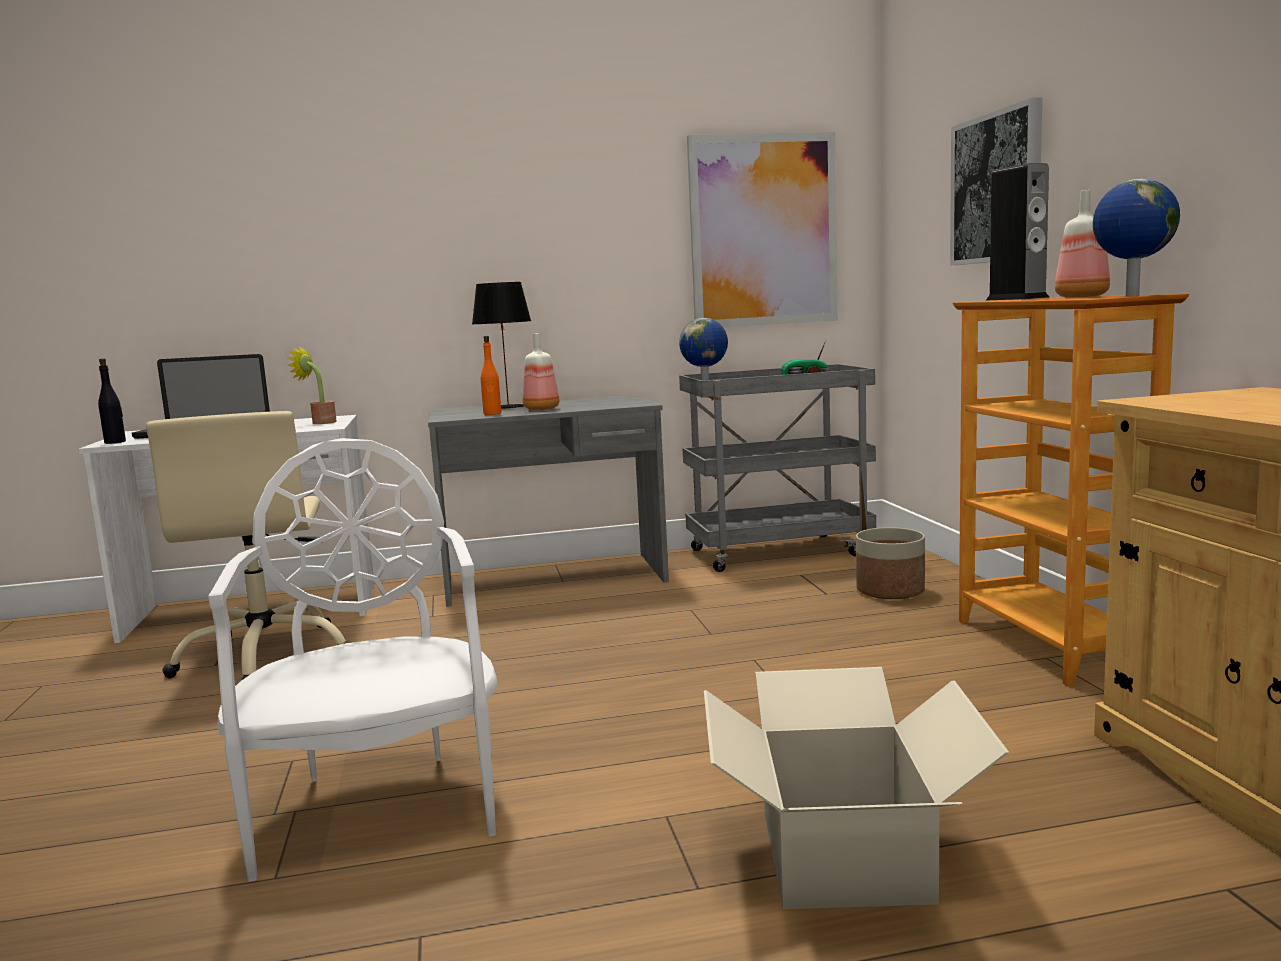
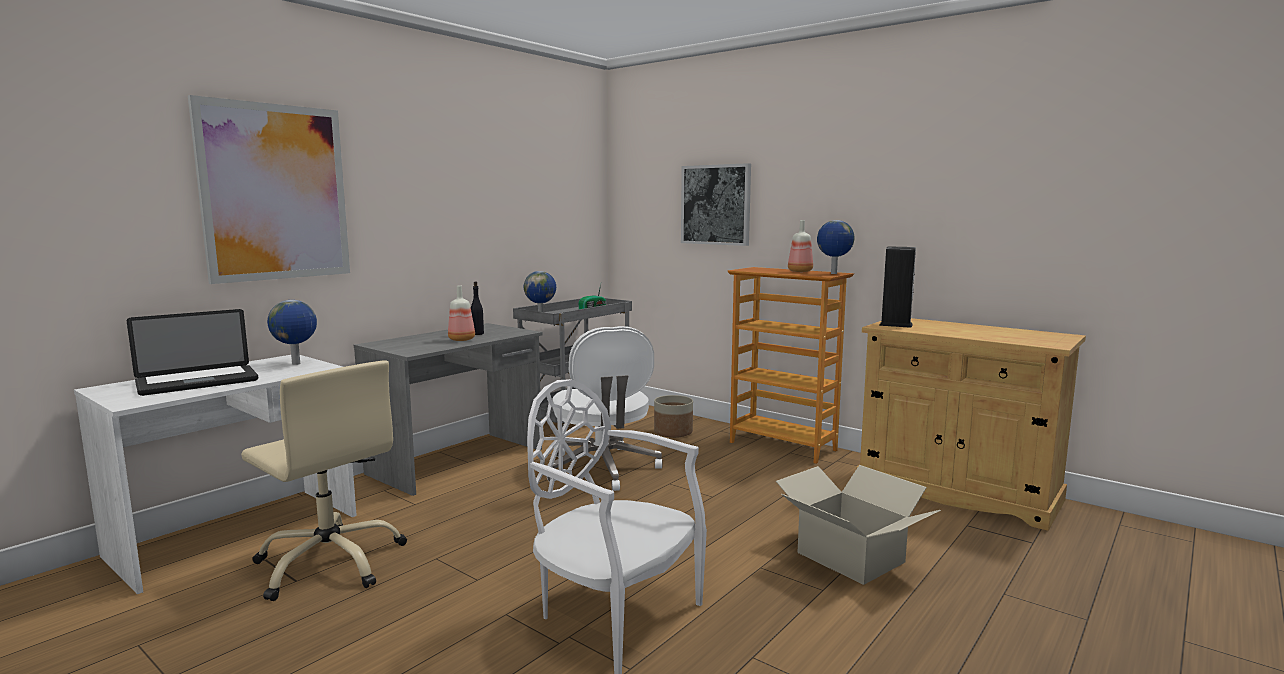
camera: 40 degrees left, 0 degrees up
black bottle [98,358,126,444] -> black bottle moved to [471,282,484,335]
potted plant [288,346,337,424] -> globe [267,300,317,365]
black table lamp [472,282,531,409] -> none
orange bottle [481,336,502,415] -> none
picture [687,132,838,327] -> picture moved to [188,95,350,284]
speaker [985,163,1050,301] -> speaker moved to [879,246,916,328]
none -> white office chair [547,326,663,491]

